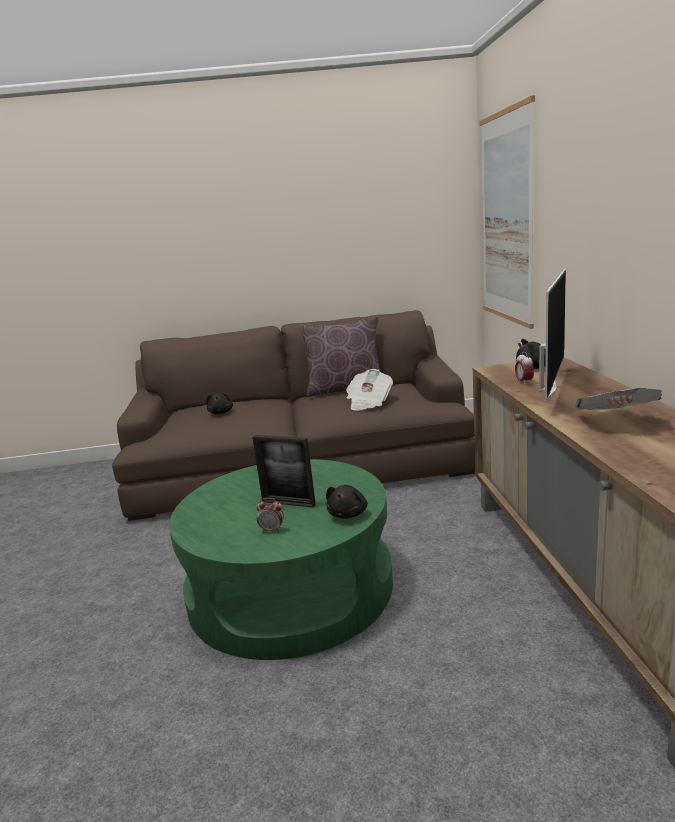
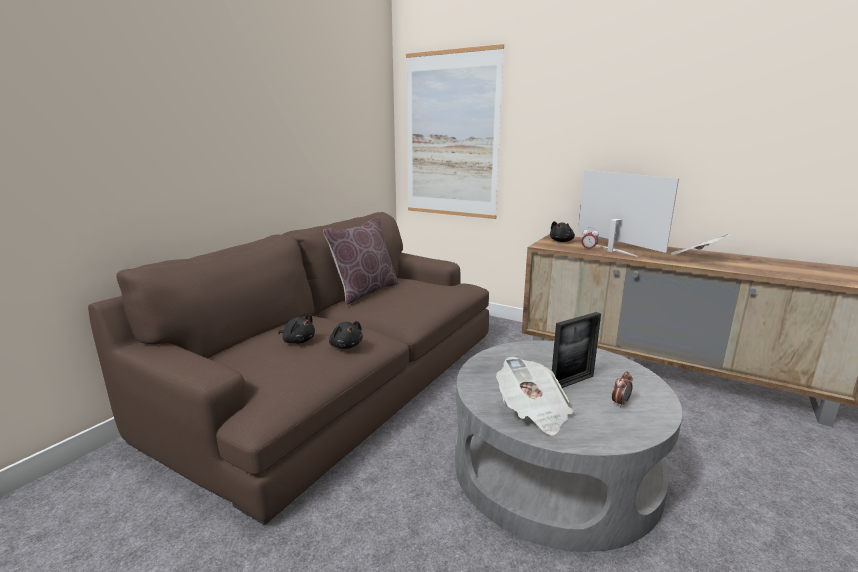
camera: 55 degrees left, 0 degrees up
green coffee table [169,459,393,660] -> grey coffee table [455,340,683,552]
black plush toy [326,485,368,519] -> black plush toy moved to [329,321,363,349]
newspaper [346,369,393,411] -> newspaper moved to [496,357,573,436]

